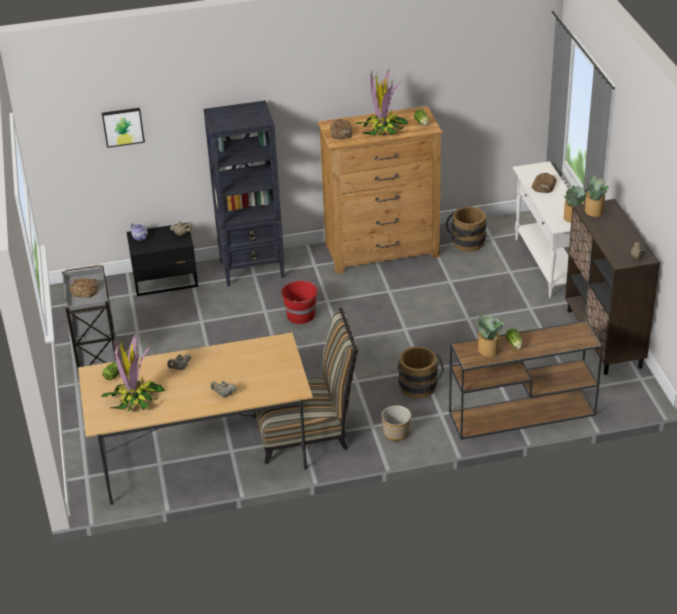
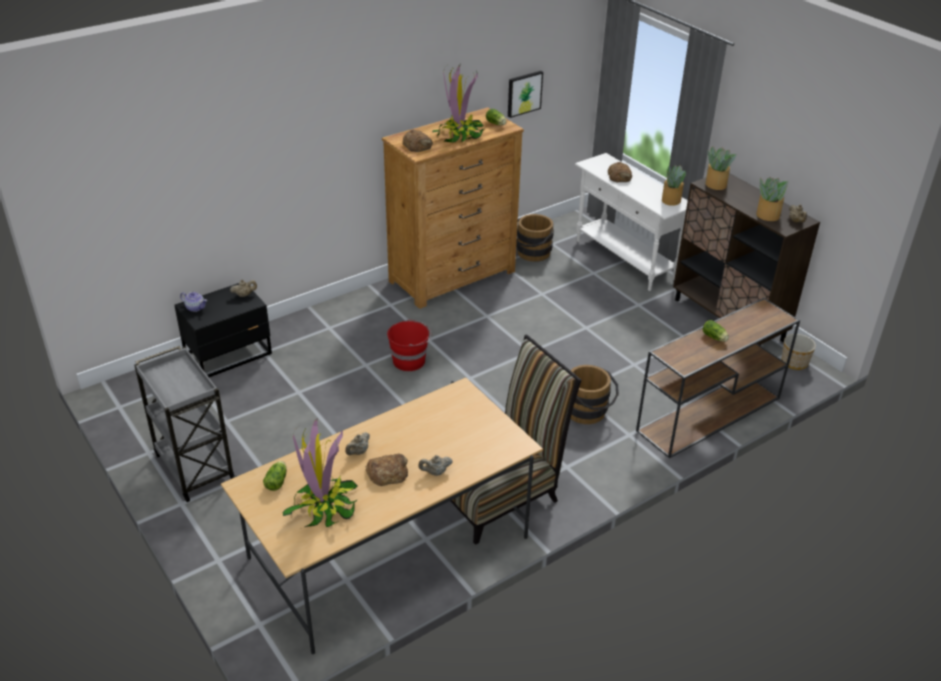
camera: 25 degrees left, 0 degrees up
bread [70,278,99,298] -> bread moved to [365,454,408,486]
picture [102,108,145,148] -> picture moved to [508,71,543,118]
black bookcase [203,100,285,286] -> none
planter [381,405,411,441] -> planter moved to [782,334,816,370]
potted plant [476,314,504,357] -> potted plant moved to [756,177,788,221]

